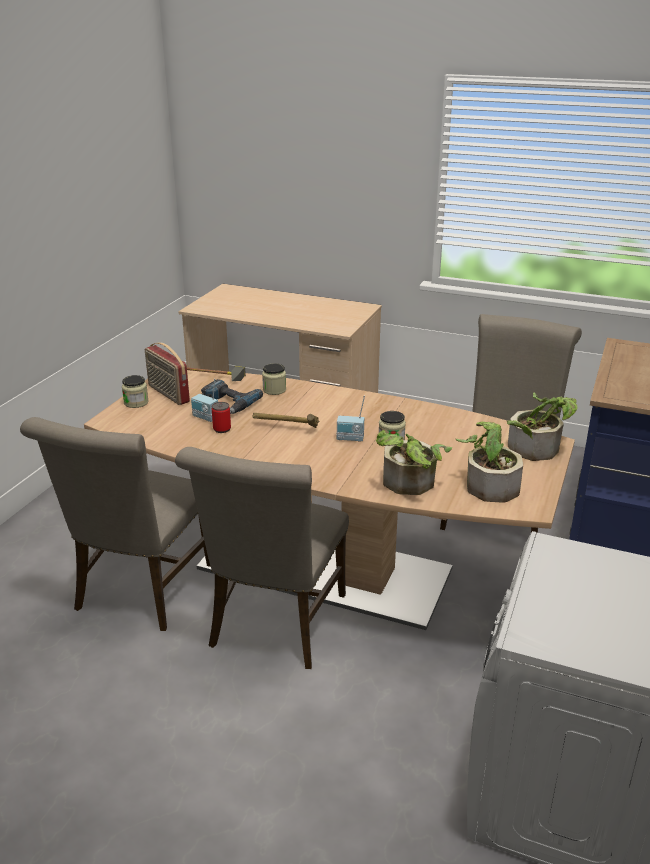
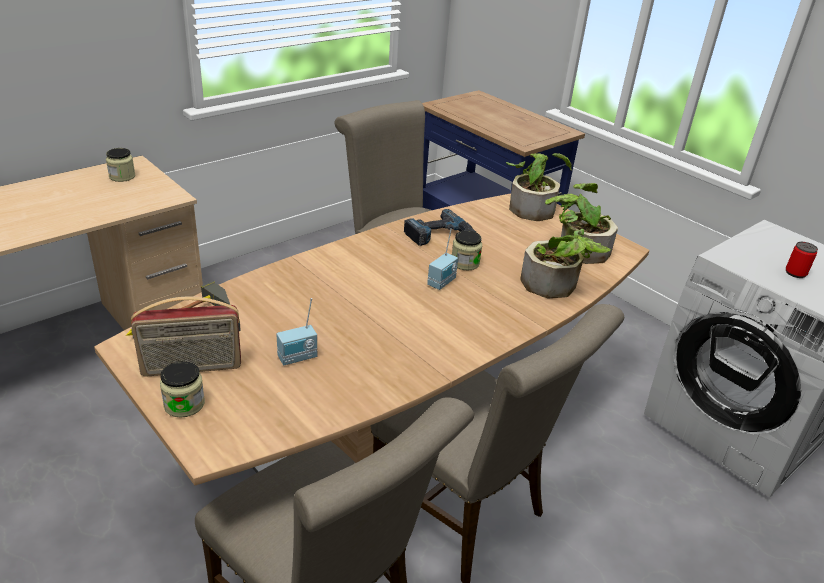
camera: 65 degrees left, 5 degrees up
power drill [201,379,263,414] -> power drill moved to [404,209,477,246]
can [212,402,231,433] -> can moved to [786,242,818,278]
hammer [253,413,320,428] -> none
jar [262,363,286,395] -> jar moved to [106,148,135,182]

